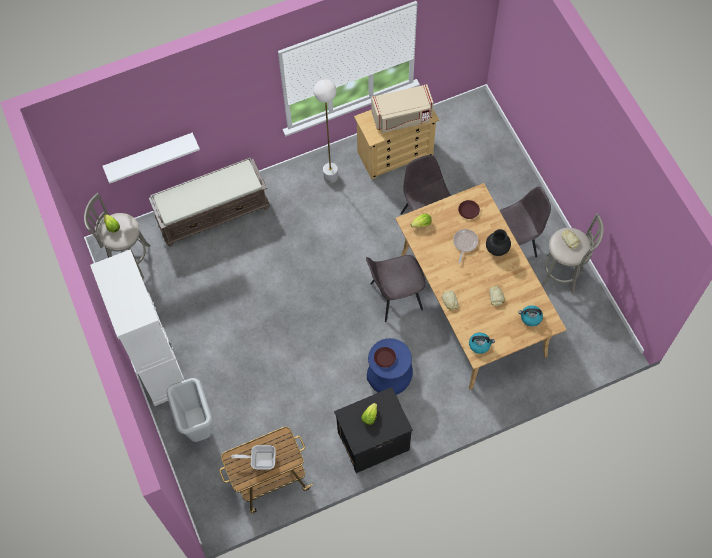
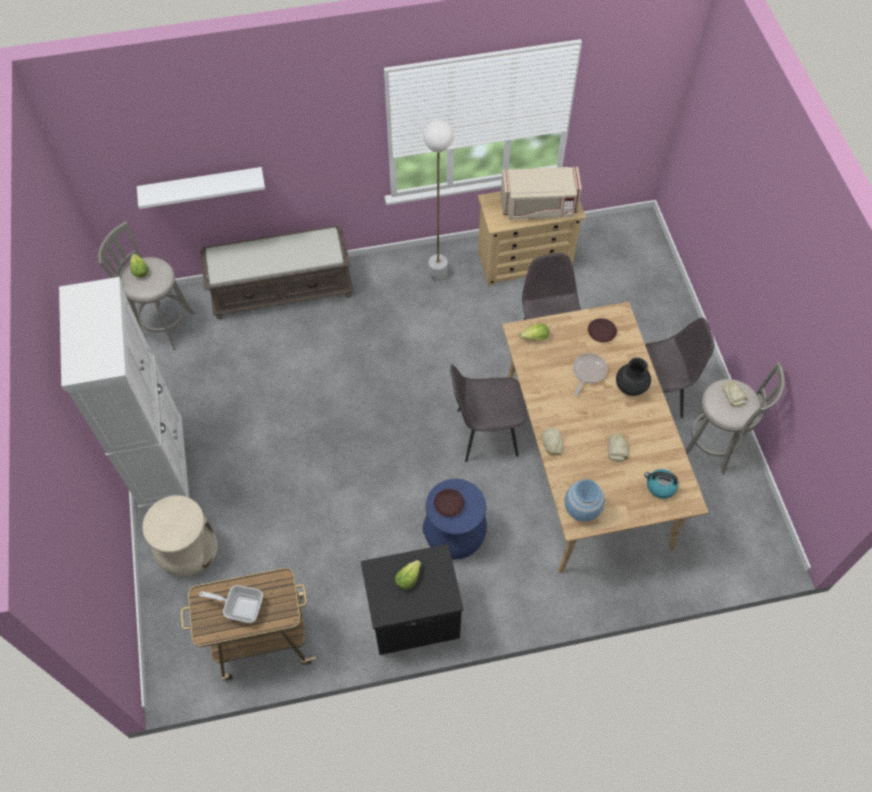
camera: 10 degrees right, 5 degrees down
grey trash can [166,378,212,442] -> beige stool [142,495,217,577]
kettle [469,333,495,354] -> blue vase [564,479,605,522]

